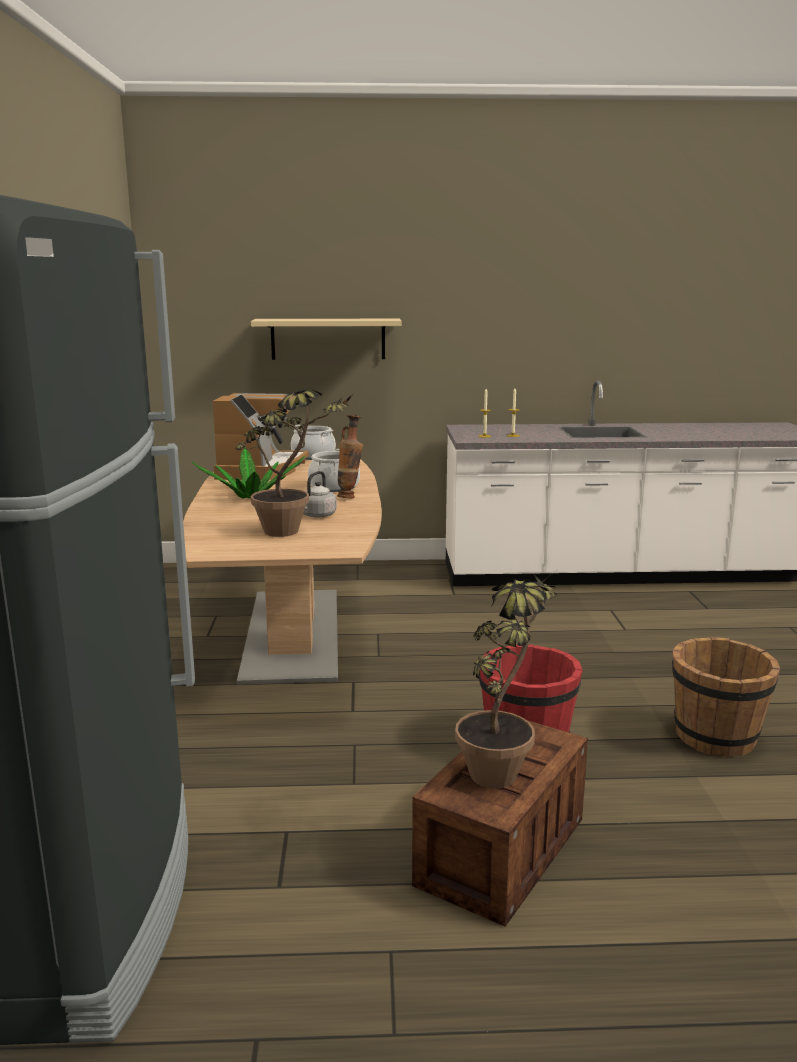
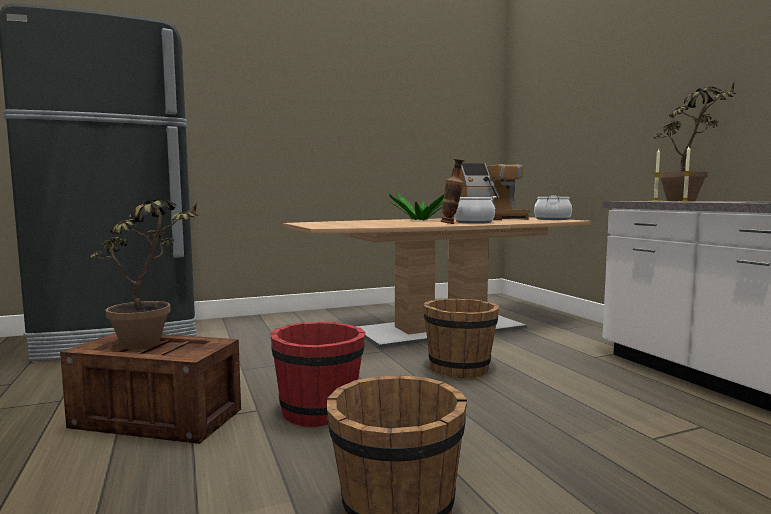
camera: 70 degrees right, 10 degrees down
potted plant [235,389,354,537] -> potted plant moved to [654,80,736,201]
beige shelf [251,319,401,360] -> none
grey kettle [303,471,337,518] -> none
none -> brown bucket [423,299,499,378]

